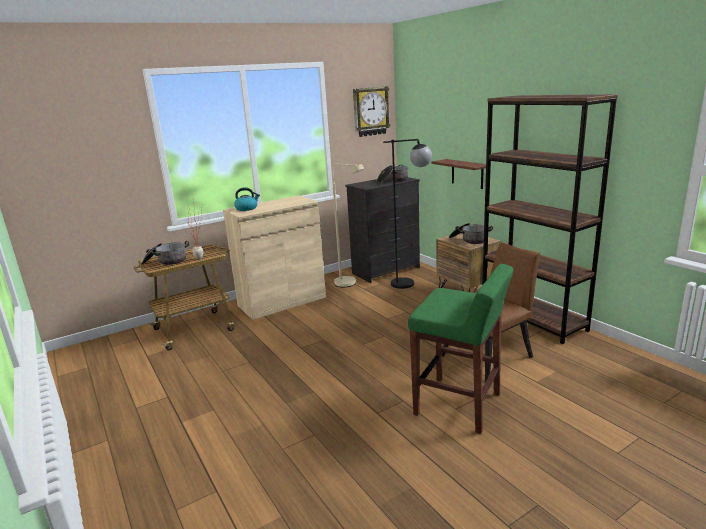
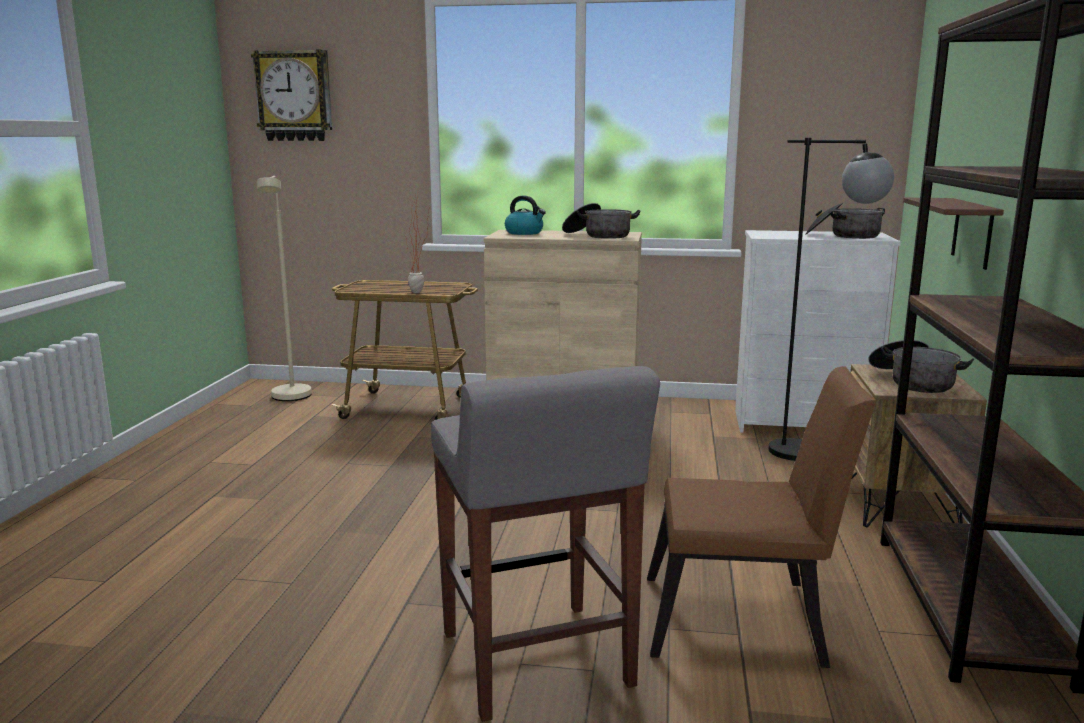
camera: 40 degrees right, 5 degrees down
cooking pot [142,241,189,265] -> cooking pot moved to [562,203,640,239]
beige floor lamp [332,164,364,287] -> beige floor lamp moved to [257,176,312,401]
black dresser [345,177,420,283] -> white dresser [735,230,901,433]
wall clock [353,86,391,137] -> wall clock moved to [251,49,332,141]
green stool [408,264,513,434] -> grey stool [431,366,660,722]

